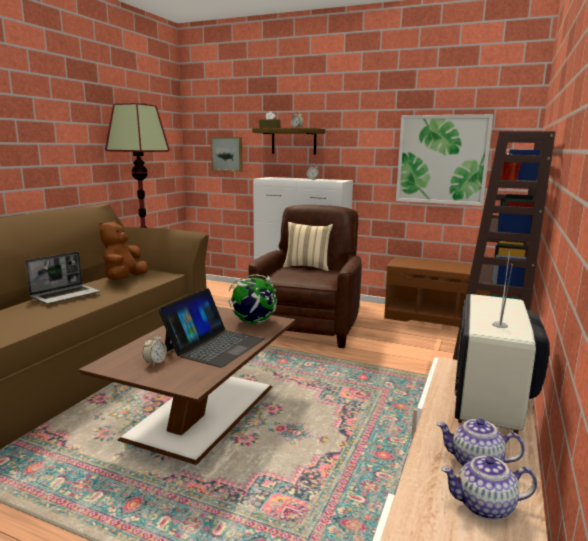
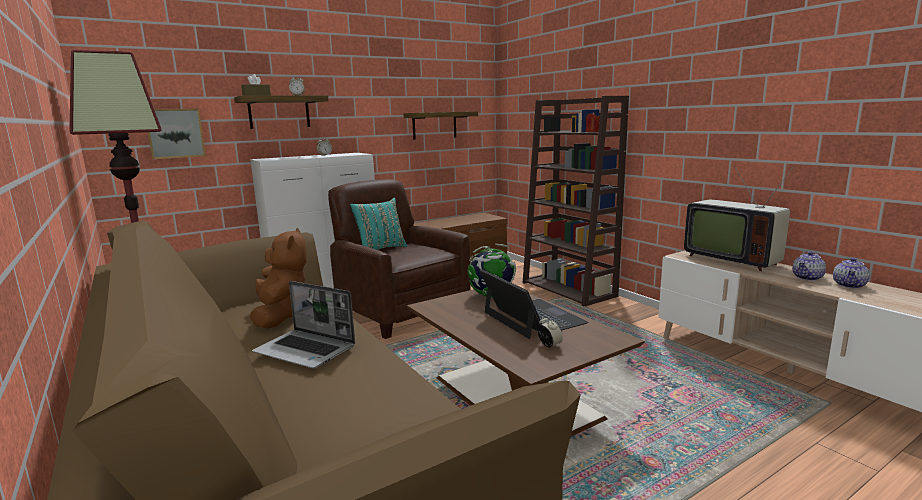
camera: 55 degrees left, 0 degrees up
laptop [25,252,100,304] -> laptop turned 135 degrees clockwise [252,281,355,368]
brown plush toy [99,221,148,280] -> brown plush toy turned 150 degrees counterclockwise [250,228,307,328]
beige pillow [283,222,333,271] -> turquoise pillow [350,198,407,250]
picture [396,114,493,206] -> shelf [403,111,478,140]

